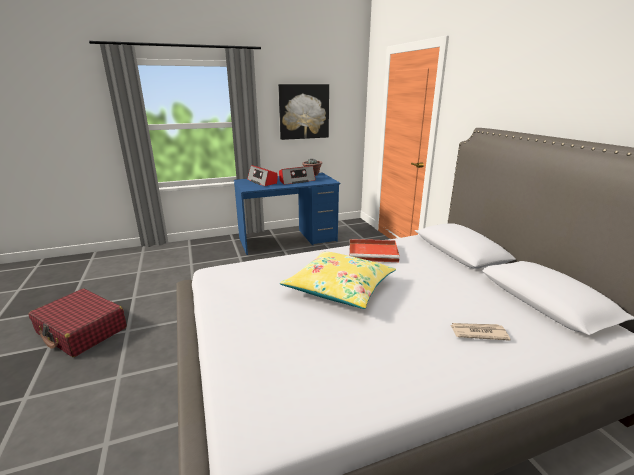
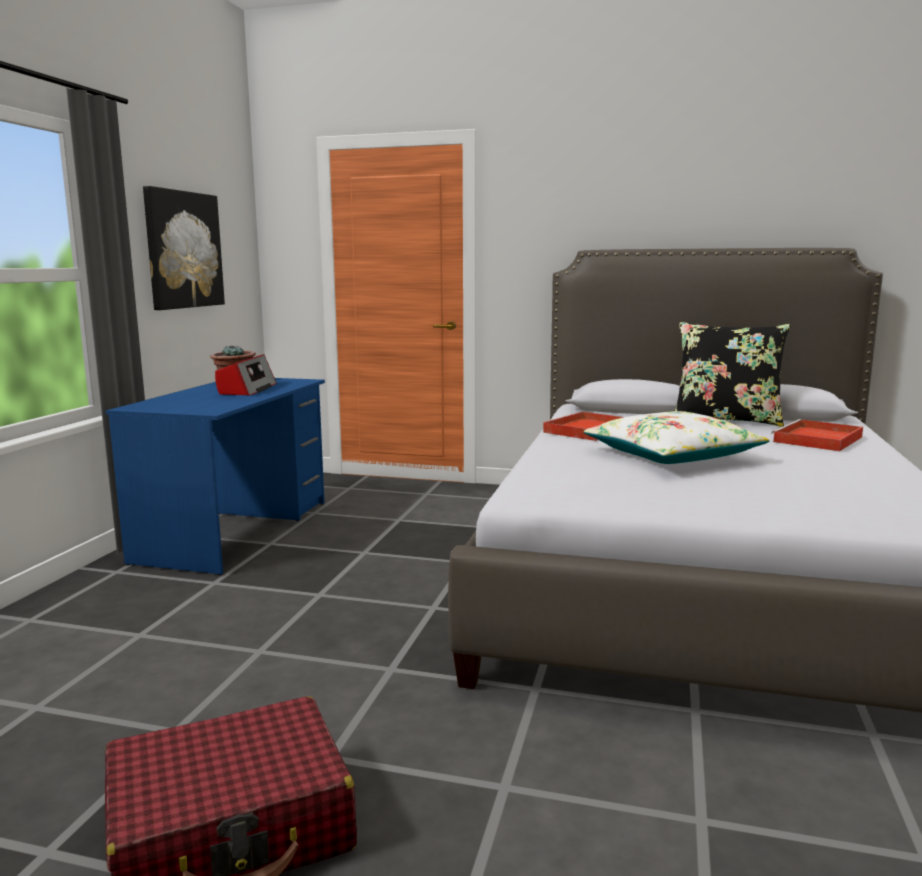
camera: 55 degrees left, 10 degrees down
radio [247,165,278,186] -> none
yellow pillow [280,251,396,309] -> white pillow [583,411,770,464]
newspaper [450,323,511,341] -> red tray [771,419,863,451]
none -> black pillow [674,322,791,427]

